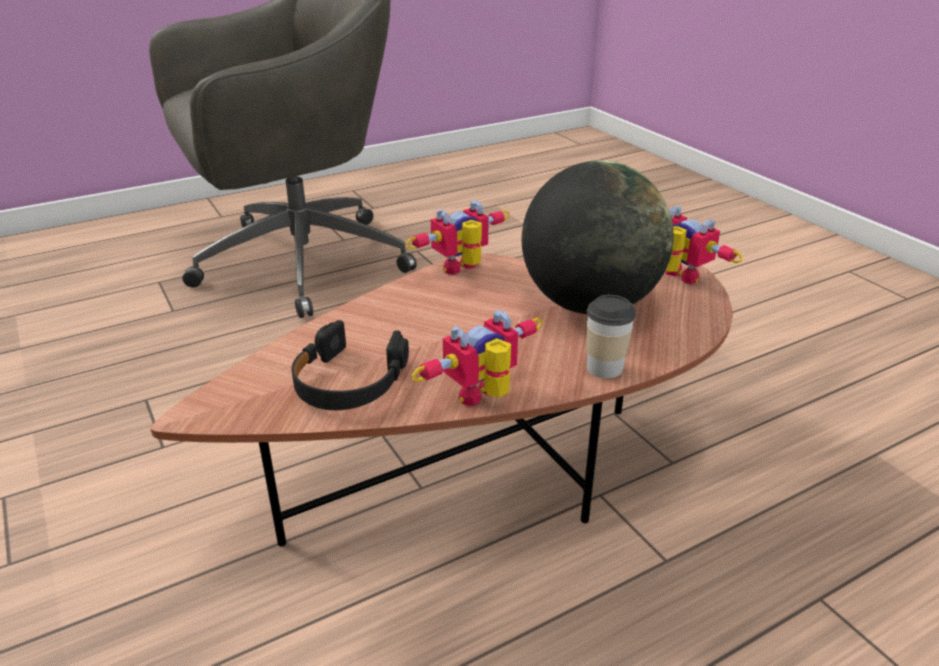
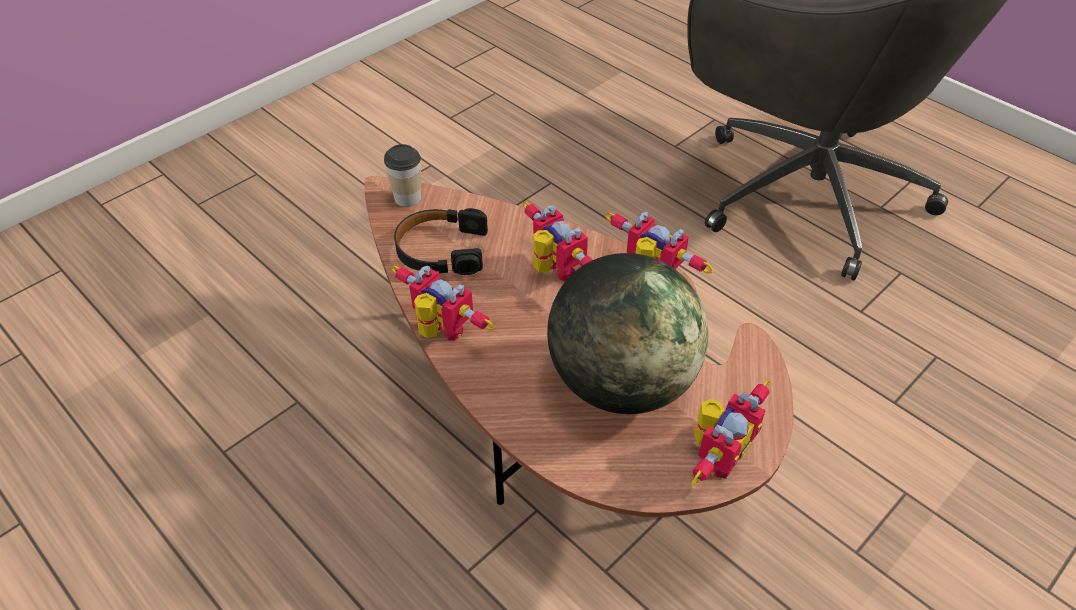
camera: 75 degrees right, 15 degrees up
cup [587,295,636,378] -> cup moved to [384,144,421,207]
none -> toy robot [522,201,593,281]

